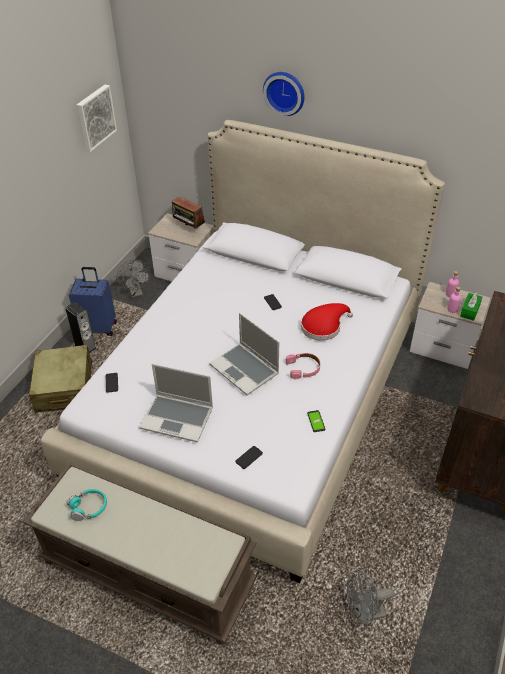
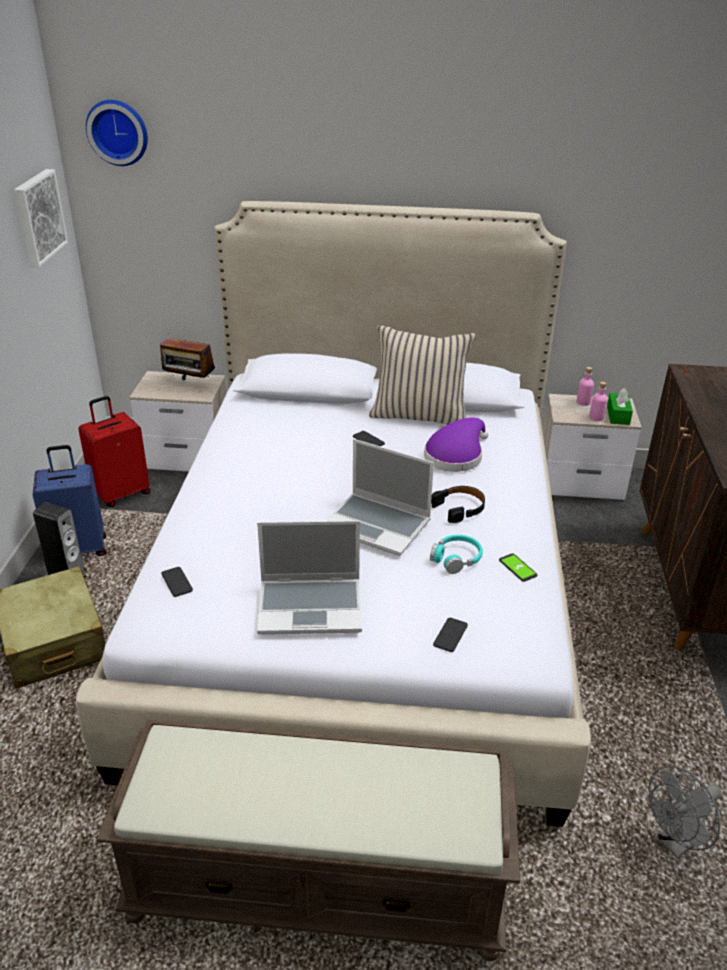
camera: 20 degrees left, 10 degrees down
turquoise headphones [67,489,107,521] -> turquoise headphones moved to [430,535,483,574]
grey fan [117,260,151,297] -> red suitcase [78,396,150,507]
wall clock [263,72,304,116] -> wall clock moved to [86,100,148,166]
pink headphones [286,353,320,379] -> black headphones [431,486,485,523]
red hat [301,303,353,341] -> purple hat [424,417,488,472]
none -> beige pillow [369,325,477,425]

